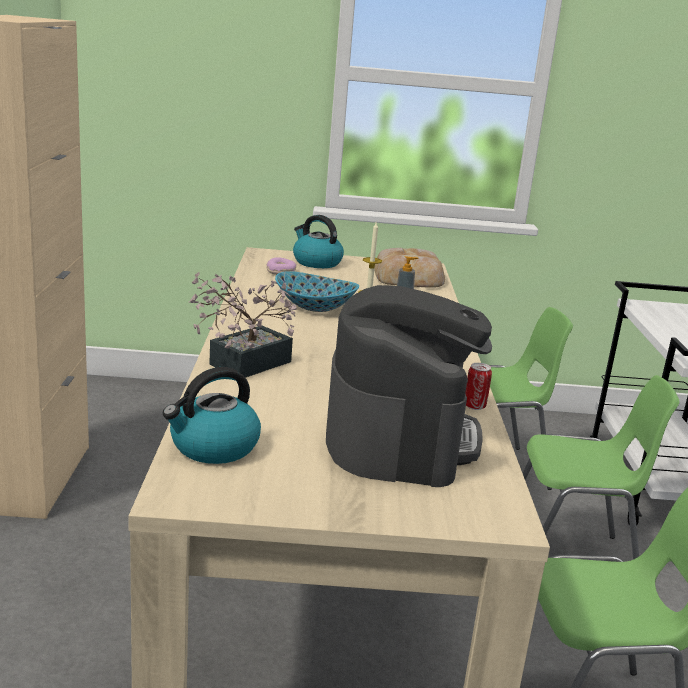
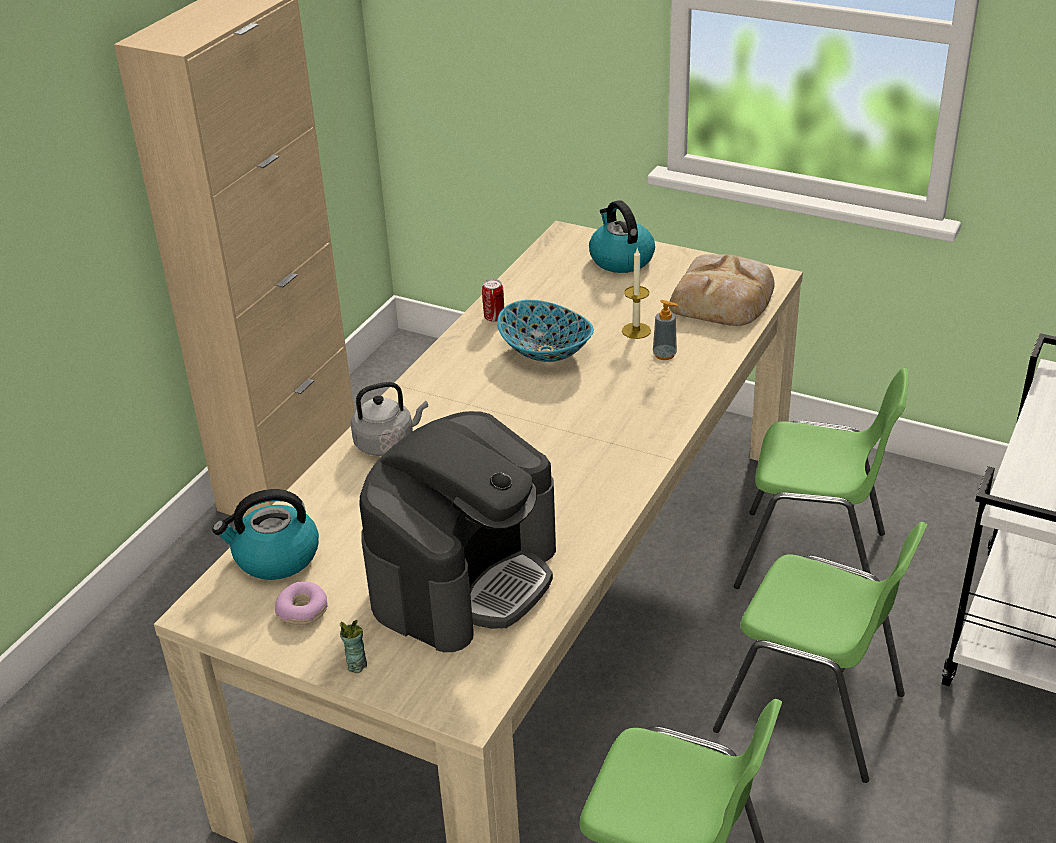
camera: 30 degrees right, 15 degrees up
potted plant [189,272,297,378] -> grey kettle [351,382,428,456]
donut [266,257,296,275] -> donut moved to [275,581,328,625]
can [465,363,492,410] -> can moved to [482,279,504,322]
none -> cup [340,620,367,673]

